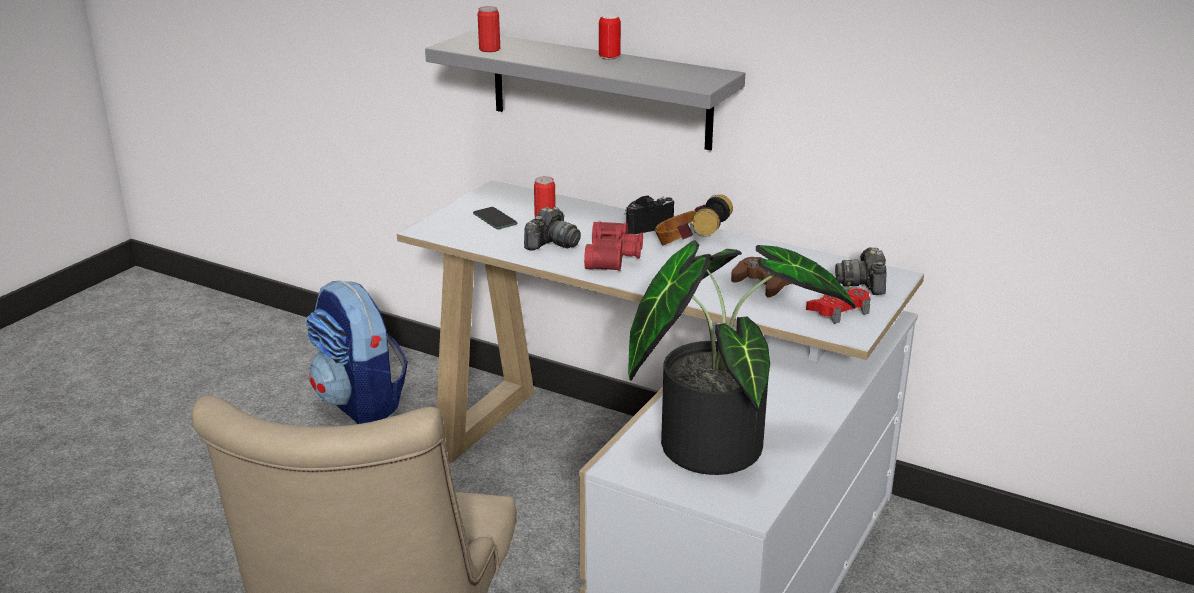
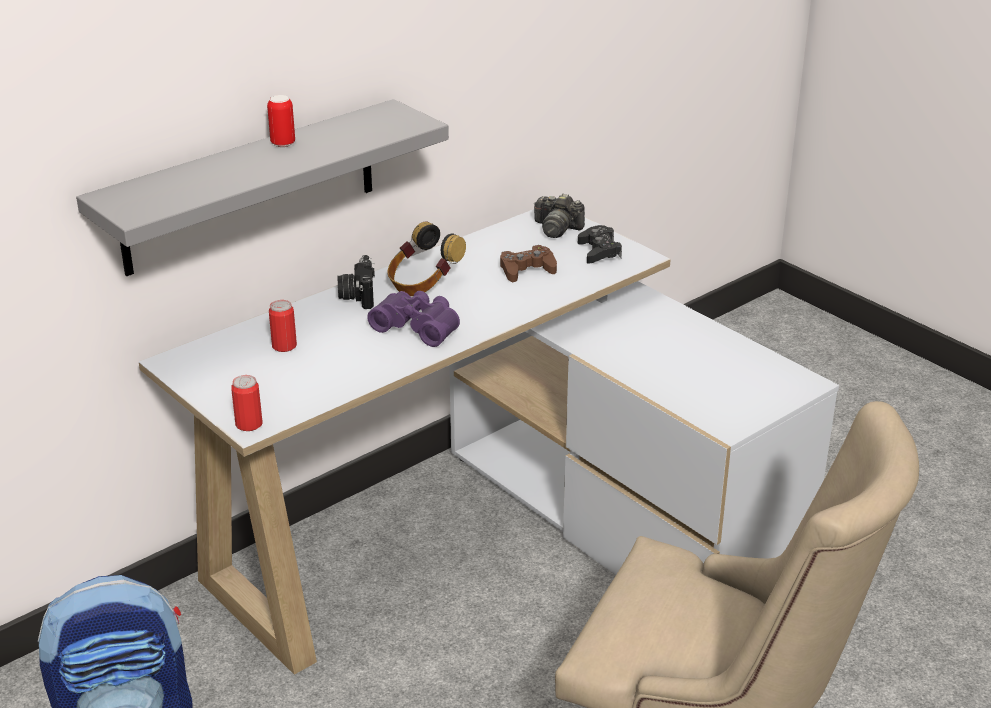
camera: 70 degrees left, 5 degrees up
phone [473,207,517,229] -> none
can [478,6,500,52] -> can moved to [231,375,263,431]
camera [524,207,581,251] -> none
red binoculars [584,221,643,271] -> purple binoculars [367,291,460,347]
potted plant [628,240,856,475] -> none
red game controller [806,286,870,324] -> black game controller [578,225,622,264]

